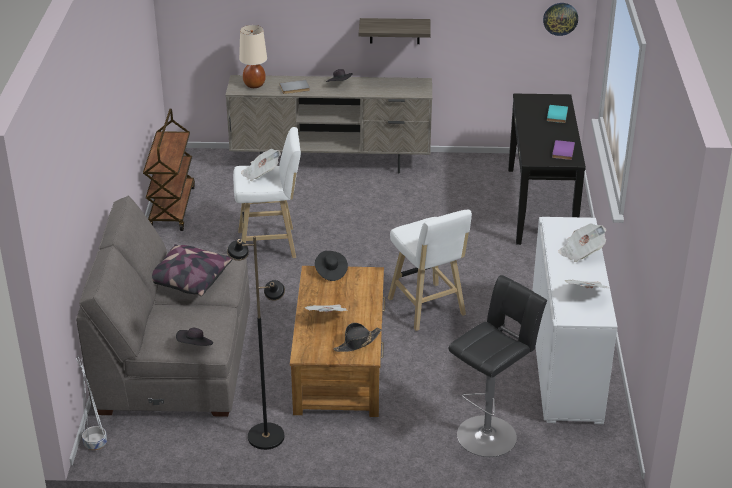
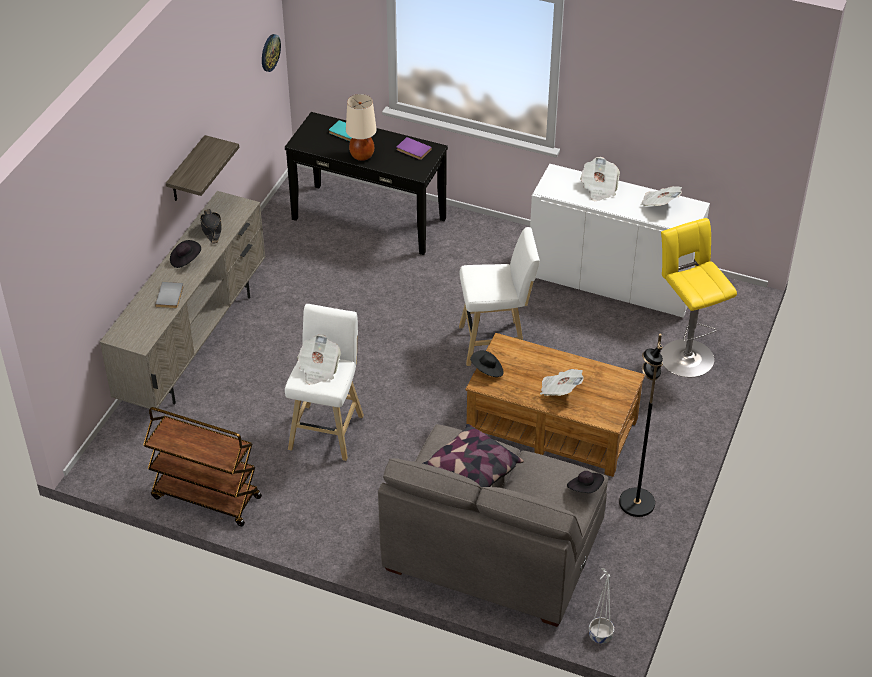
camera: 70 degrees left, 10 degrees up
beige table lamp [239,25,267,88] -> beige table lamp moved to [346,94,377,161]
black hat [334,323,381,352] -> black hat moved to [200,209,222,244]
black stool [448,275,547,457] -> yellow stool [661,218,737,377]

